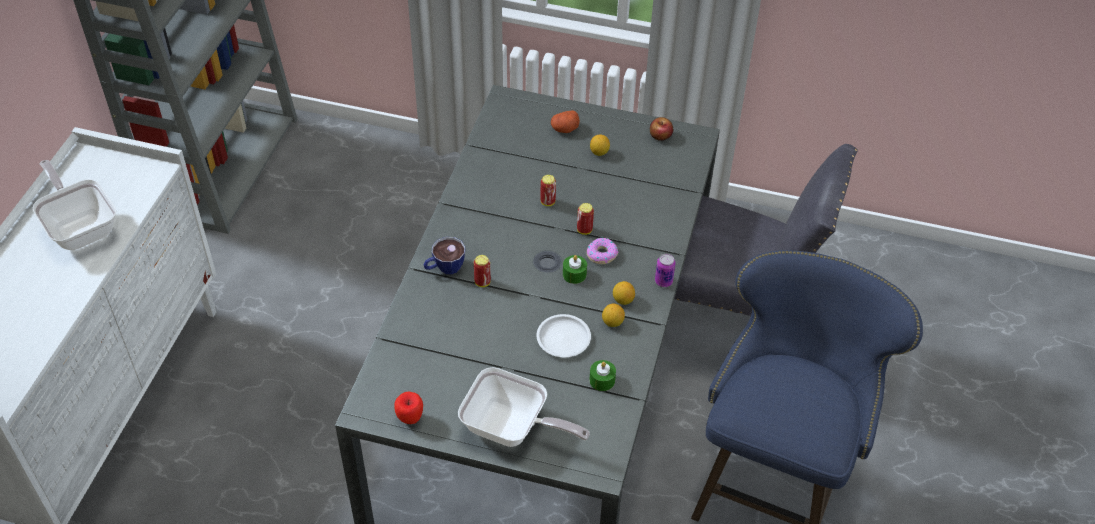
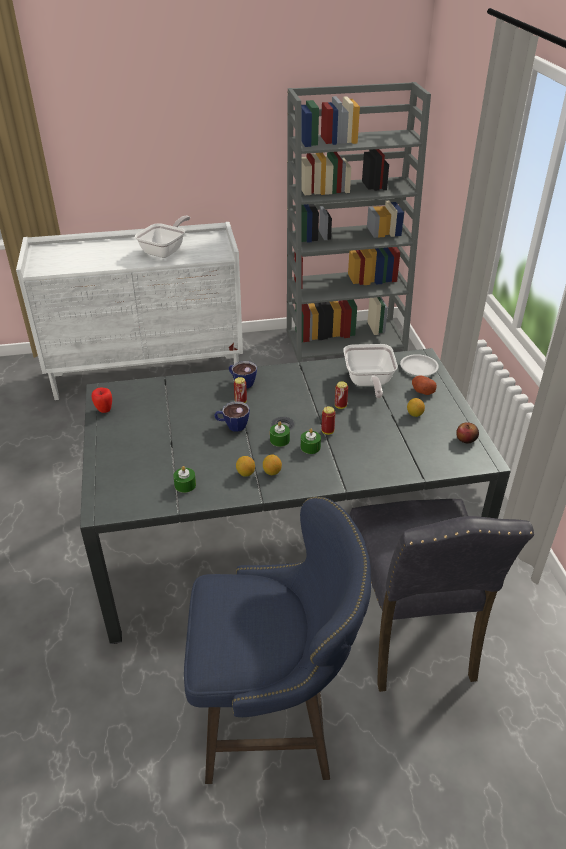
camera: 65 degrees right, 10 degrees down
frying pan [458,367,590,447] -> frying pan moved to [343,344,398,398]
white plate [536,314,591,357] -> white plate moved to [400,354,439,376]
donut [587,238,619,264] -> green candle [301,429,321,454]
can [655,254,675,287] -> none
none -> cup [214,401,250,432]

